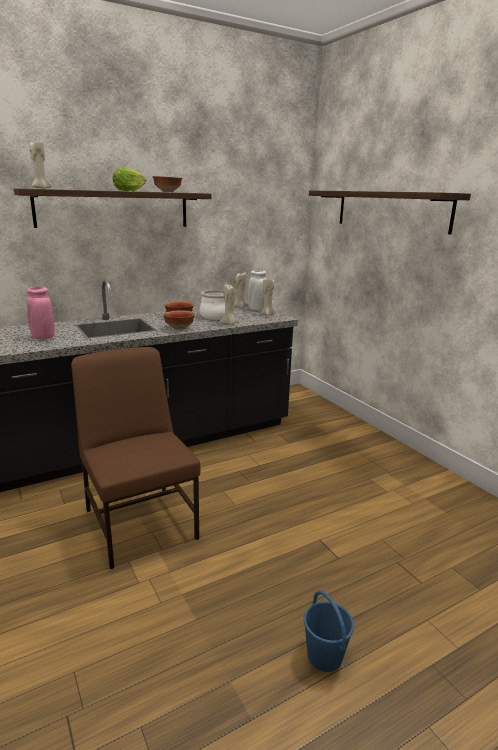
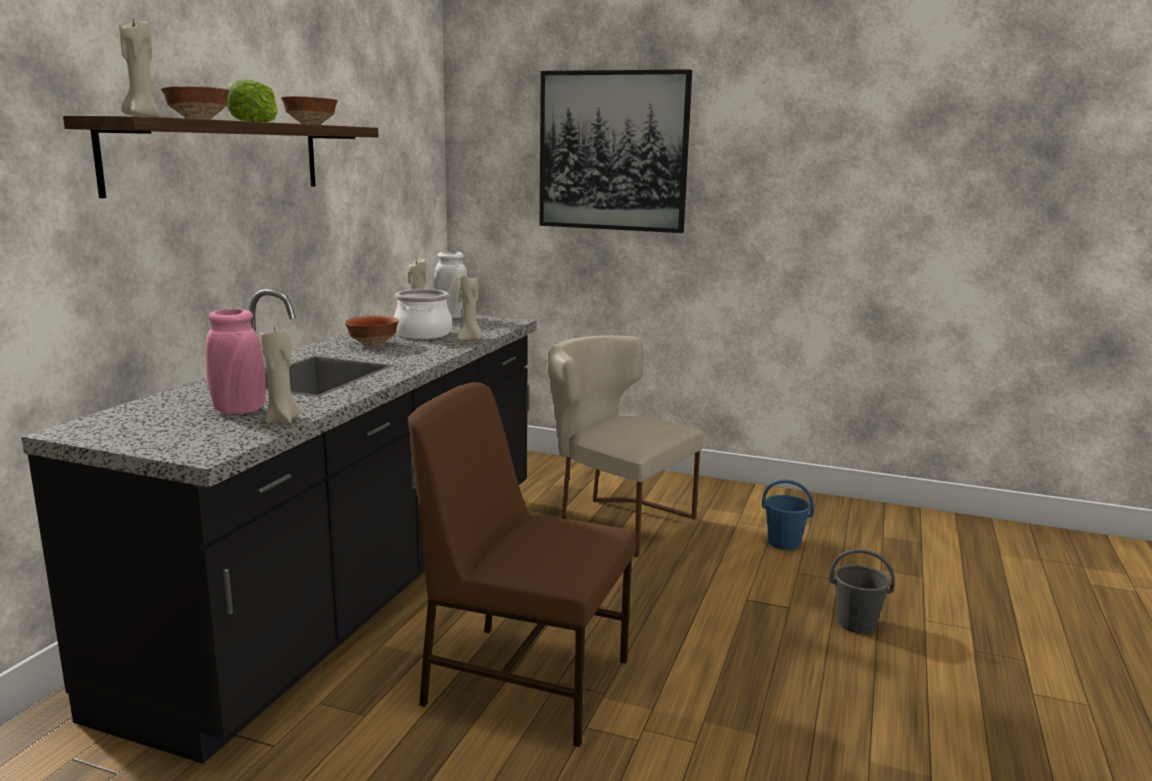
camera: 40 degrees left, 5 degrees down
bowl [163,311,195,330] -> bowl moved to [161,86,230,120]
beige candle [261,279,275,316] -> beige candle moved to [260,326,299,423]
blue bucket [304,590,354,672] -> blue bucket moved to [762,479,814,550]
shelf [309,190,471,235] -> picture [540,69,692,233]
none -> beige chair [547,336,704,557]
none -> grey bucket [829,549,895,634]

